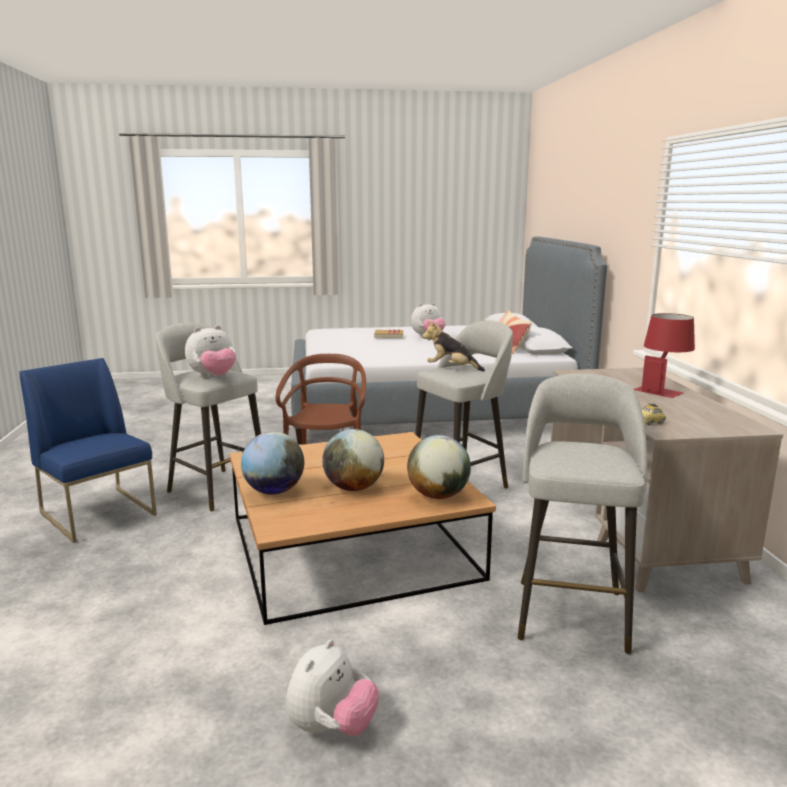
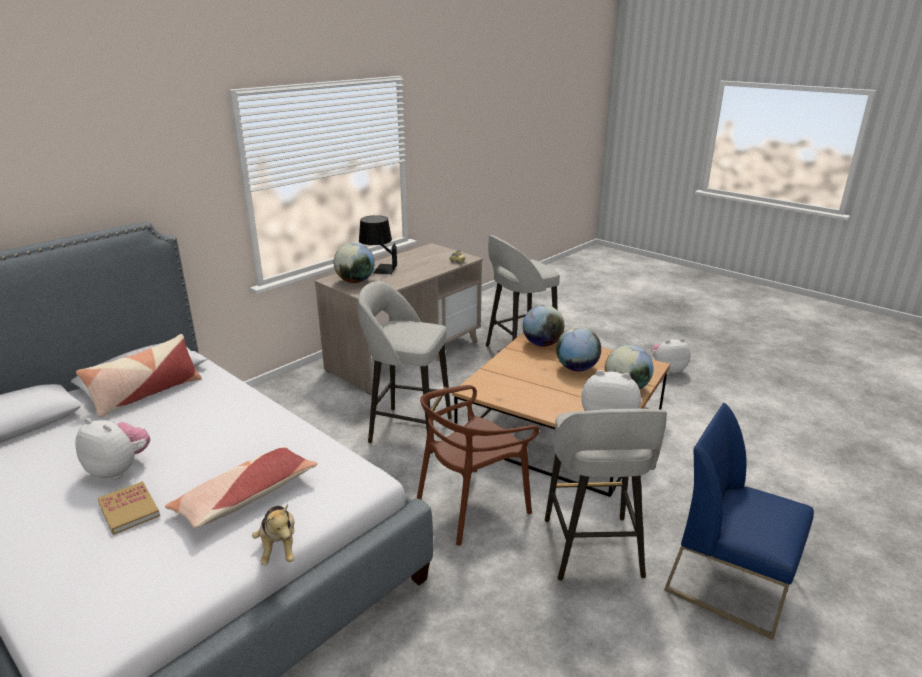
camera: 130 degrees left, 10 degrees up
blue chair [19,358,157,543] -> blue chair turned 120 degrees clockwise [664,403,814,640]
plush toy [422,321,485,372] -> plush toy moved to [252,504,295,565]
red table lamp [633,313,695,398] -> black table lamp [359,215,397,274]
none -> pillow [165,447,318,528]
none -> globe [334,242,375,283]

